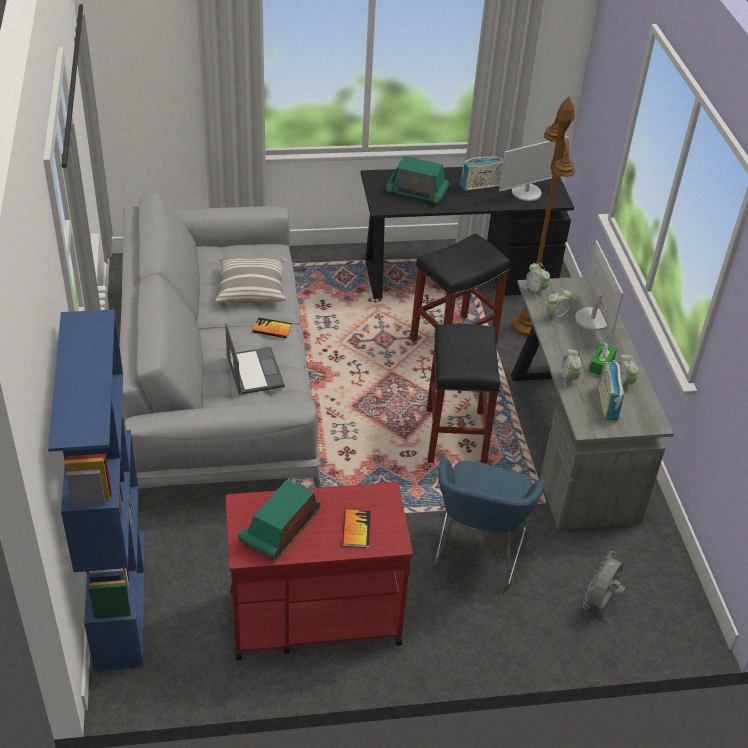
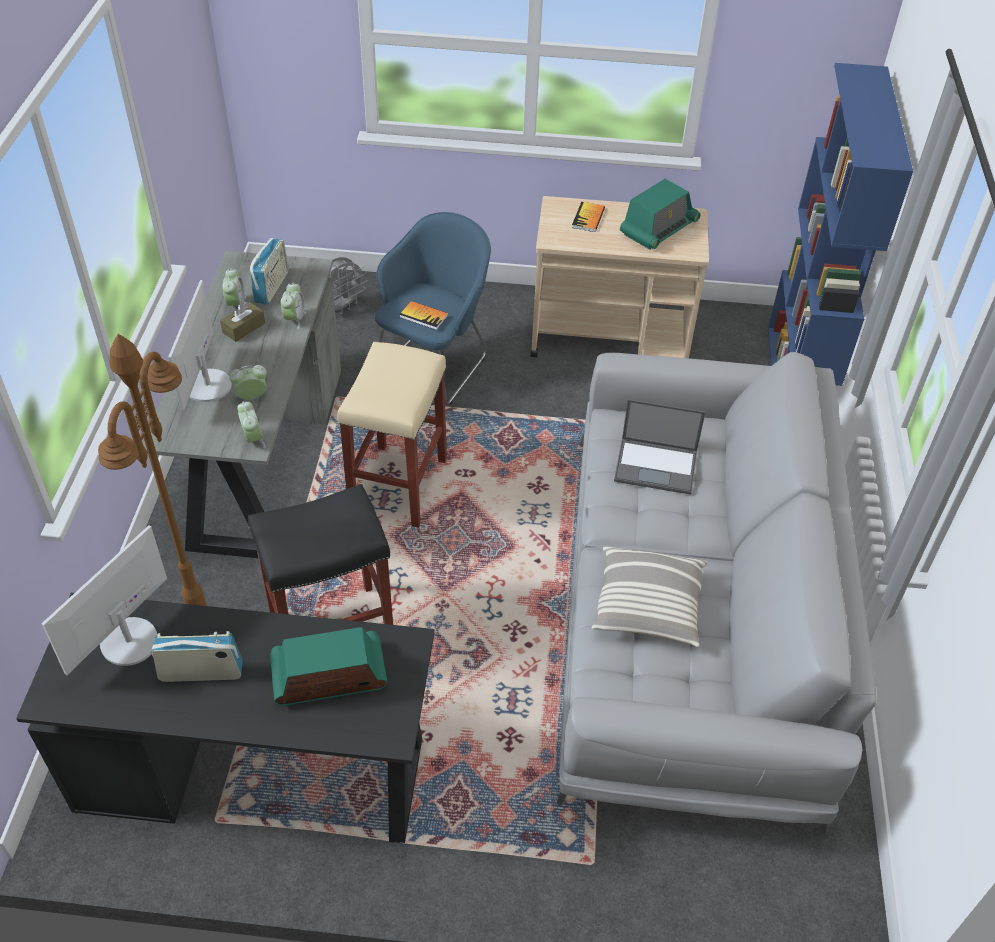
camera: 165 degrees left, 5 degrees up
laptop [225,323,285,395] -> laptop turned 75 degrees counterclockwise [614,399,706,495]
red cart [225,482,413,660] -> beige cart [530,196,709,358]
book [253,317,292,338] -> book moved to [399,301,448,330]
radio [385,156,449,204] -> radio turned 45 degrees counterclockwise [270,627,388,706]
black stool [427,324,500,464] -> beige stool [337,342,447,528]
monitor [499,136,569,201] -> monitor turned 45 degrees counterclockwise [41,525,167,675]
green tissue box [589,343,617,375] -> brown tissue box [220,301,265,342]

